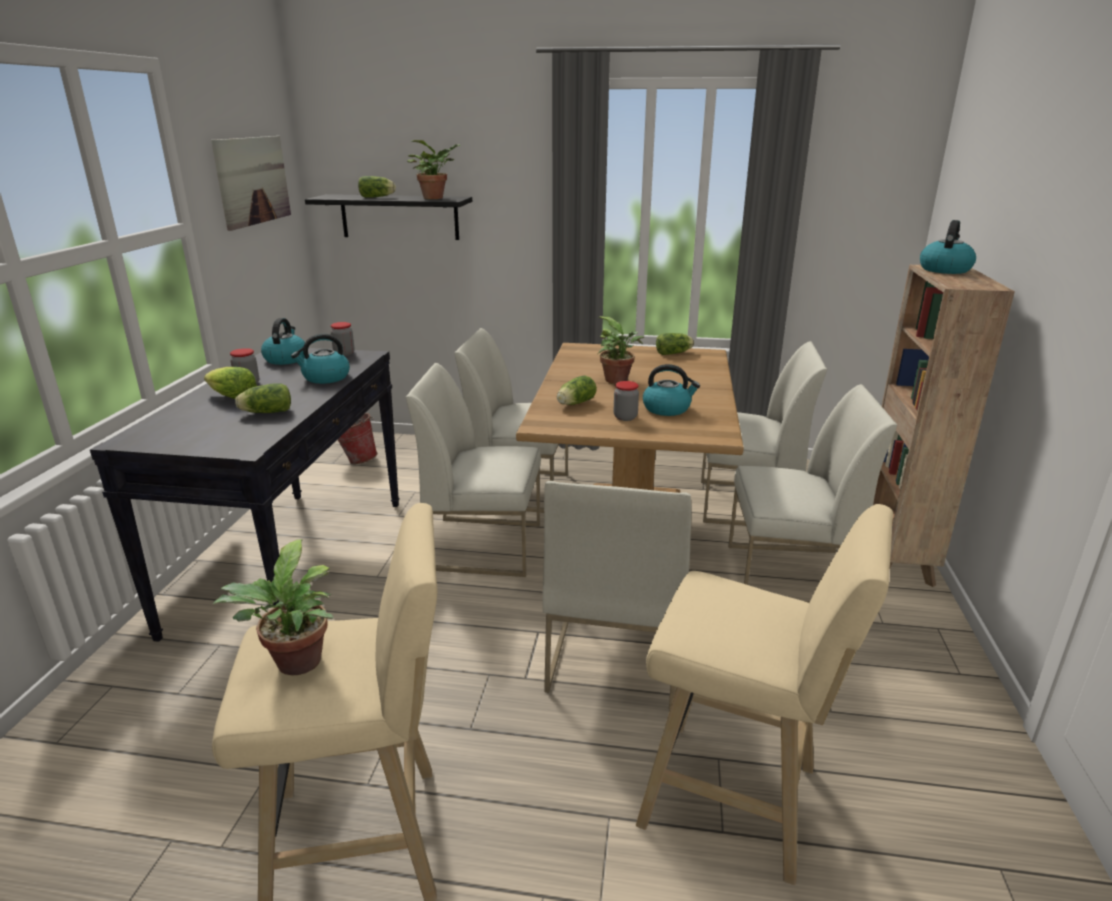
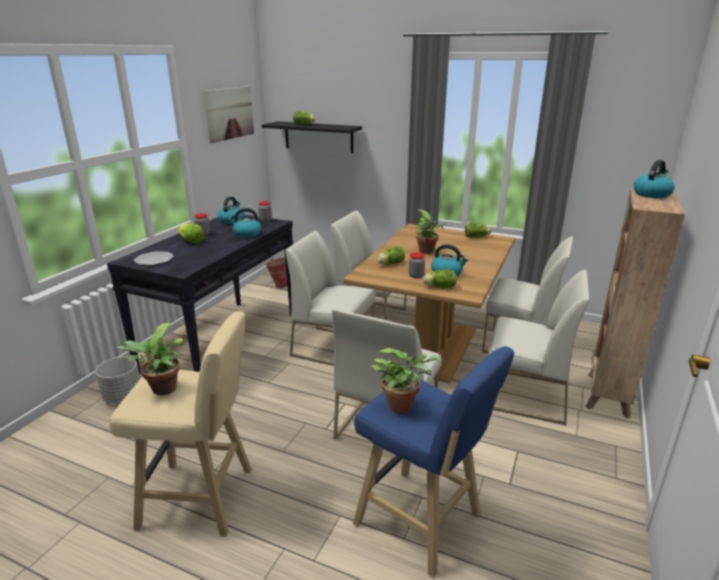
camera: 15 degrees right, 0 degrees up
lettuce [235,383,291,413] -> lettuce moved to [423,270,457,288]
potted plant [407,140,461,199] -> potted plant moved to [372,348,442,413]
beige stool [636,504,893,885] -> blue stool [353,346,514,578]
none -> grey planter [95,357,140,403]
none -> plate [134,251,174,265]

